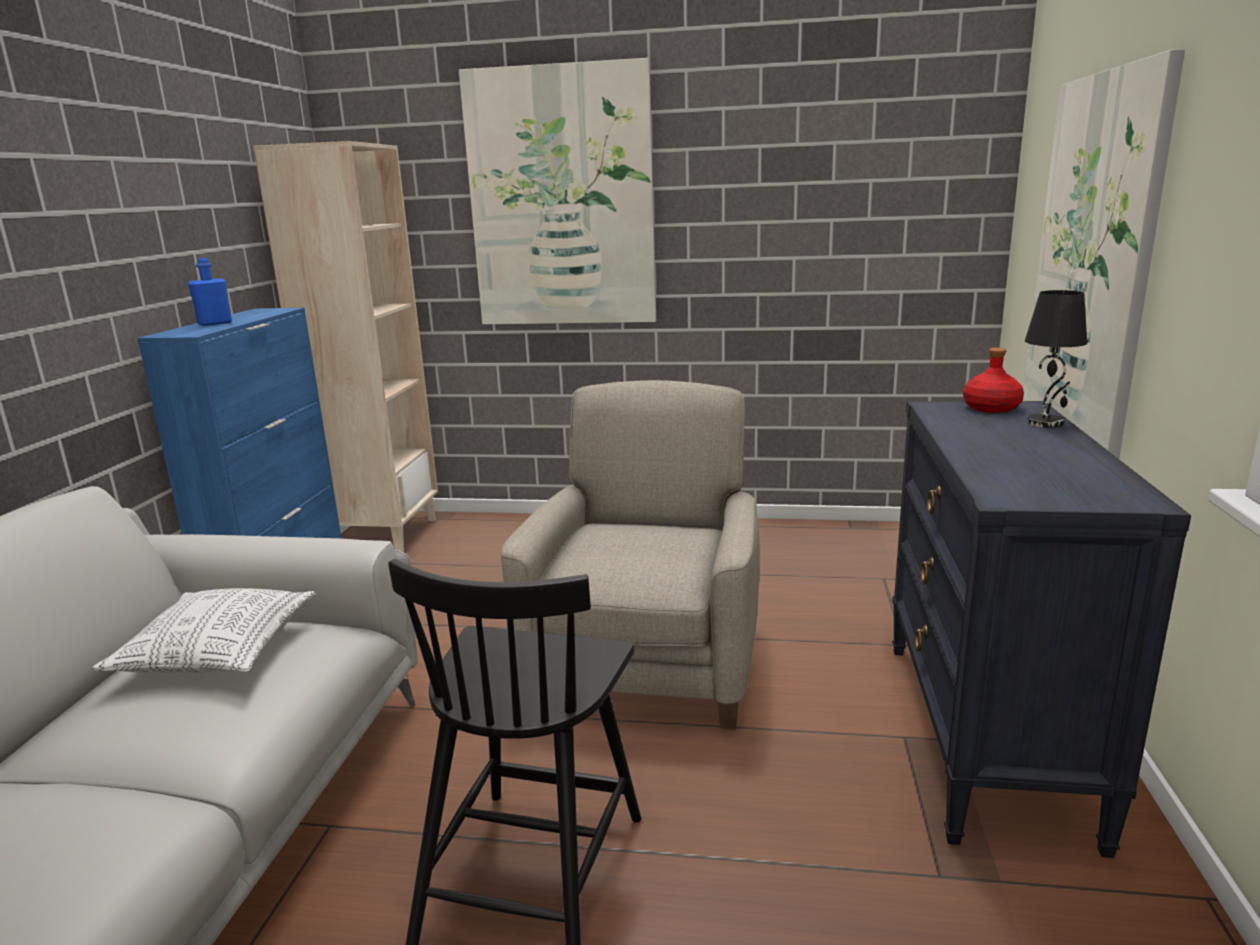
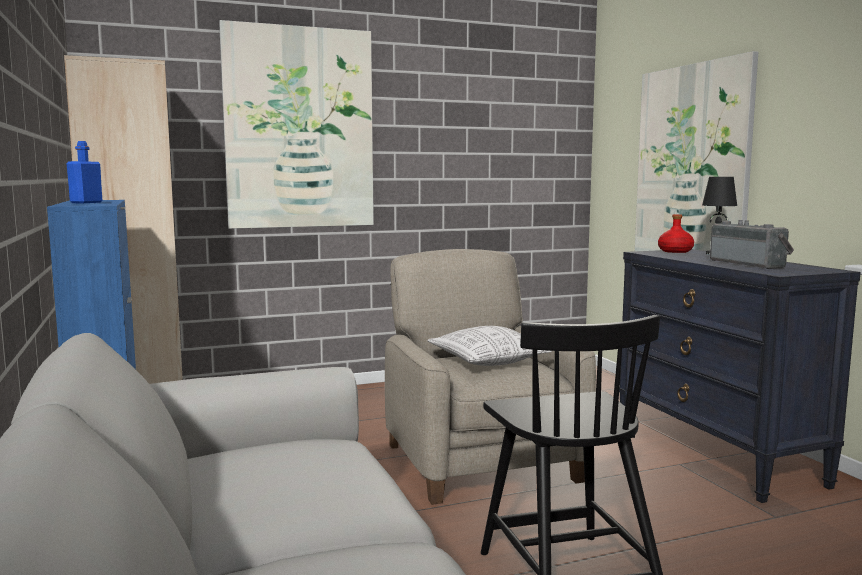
camera: 30 degrees left, 10 degrees down
pillow [92,588,316,673] -> pillow moved to [427,326,552,366]
none -> radio [710,220,794,269]

